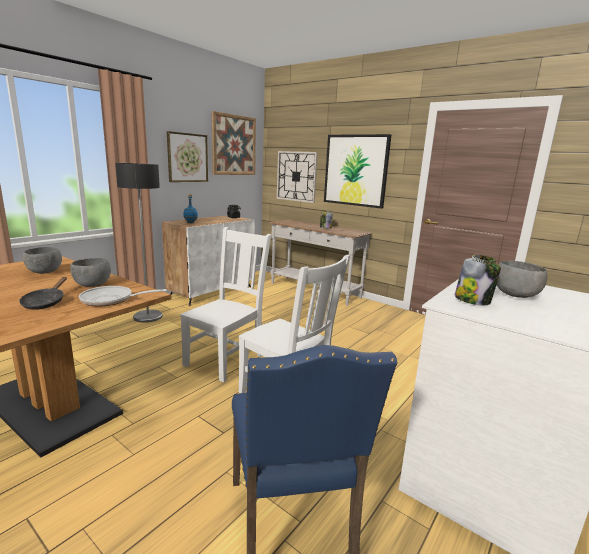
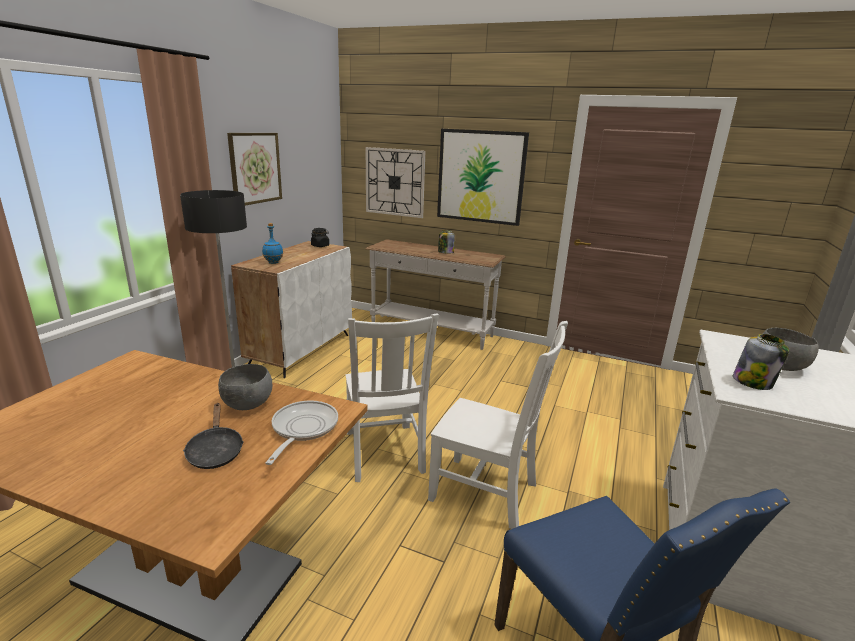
camera: 15 degrees left, 5 degrees up
grey bowl [23,247,62,274] -> none
frying pan [79,286,167,307] -> frying pan turned 120 degrees clockwise [265,400,338,465]
white chair [180,227,271,383] -> white chair turned 150 degrees clockwise [346,314,439,482]
picture [212,111,256,175] -> none

